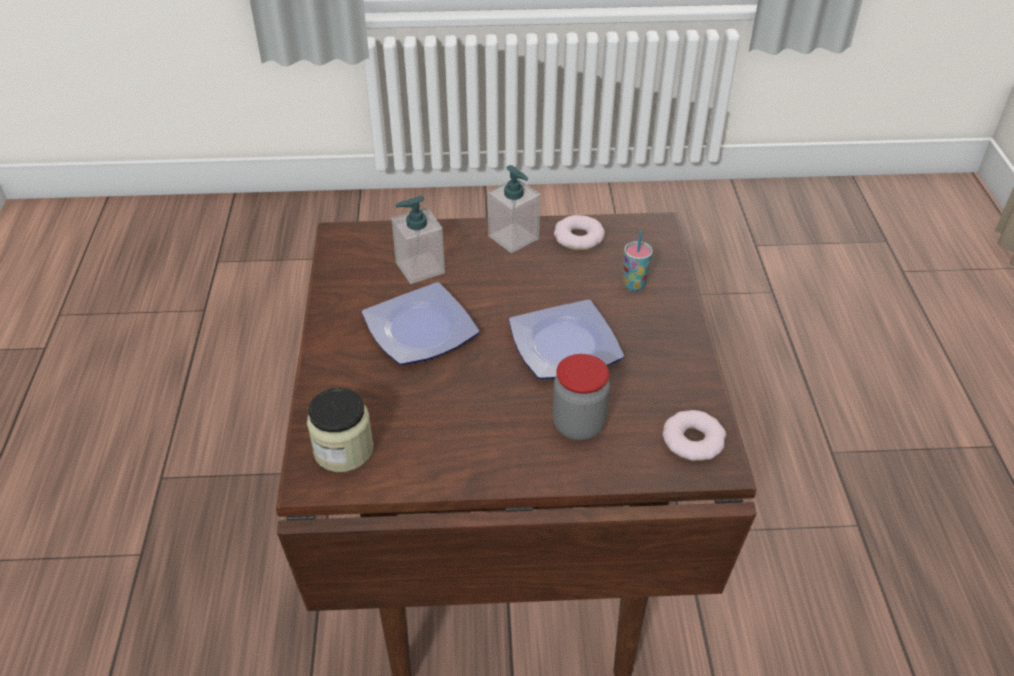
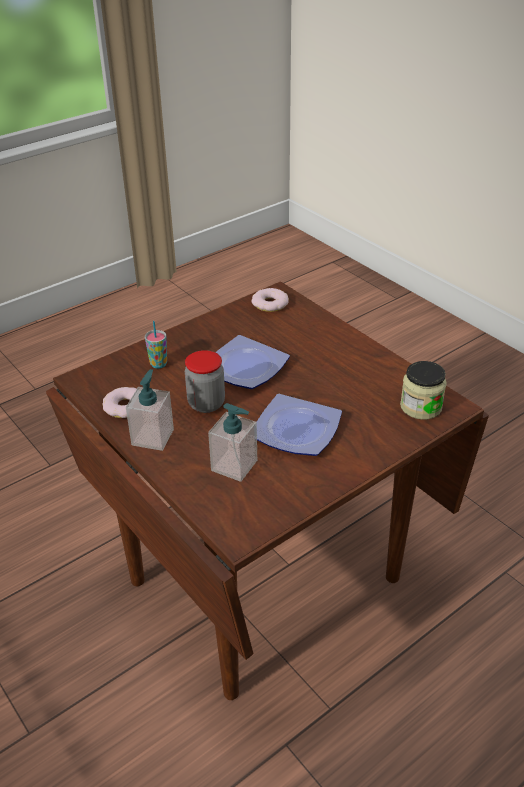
camera: 125 degrees left, 5 degrees down
jar [553,354,610,440] -> jar moved to [185,350,225,413]

